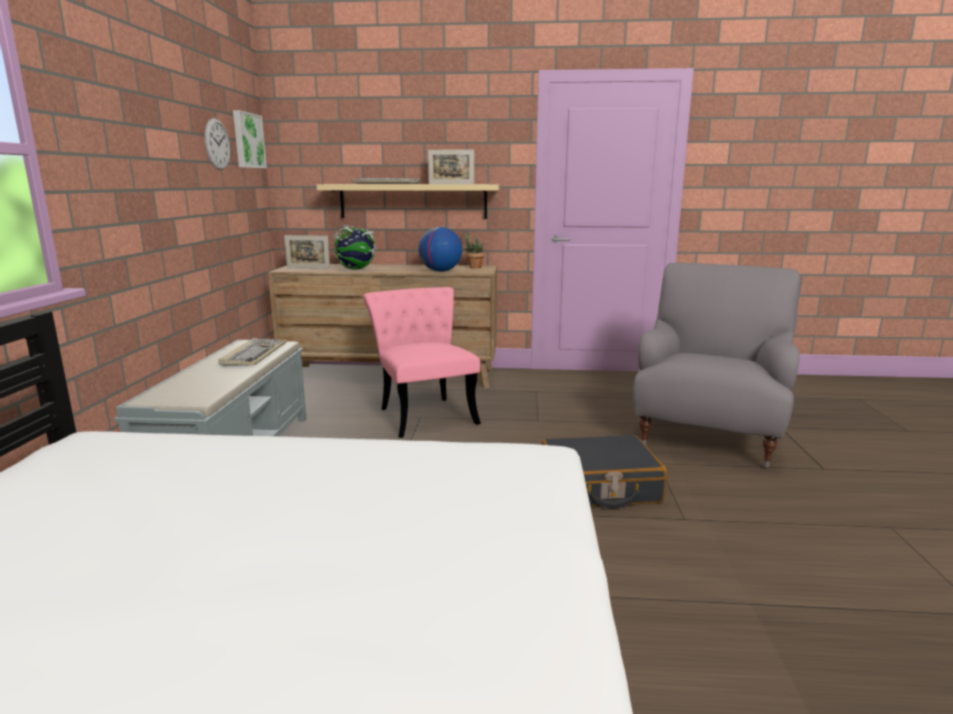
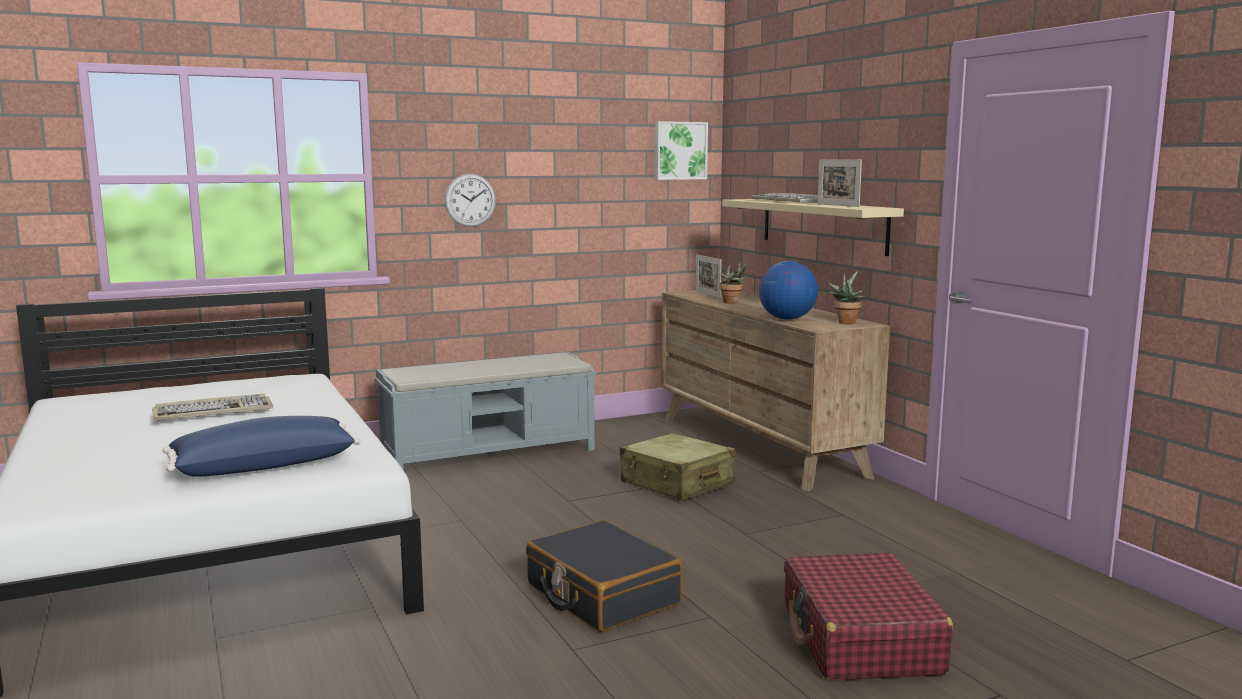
camera: 60 degrees right, 5 degrees down
wall clock [205,118,230,170] -> wall clock moved to [445,174,496,227]
keyboard [219,338,287,366] -> keyboard moved to [152,393,273,420]
globe [333,225,378,269] -> potted plant [719,261,749,304]
pink chair [363,287,481,438] -> beige suitcase [620,433,735,501]
grey armchair [633,263,800,468] -> red suitcase [784,553,953,681]
none -> blue pillow [162,416,361,477]

